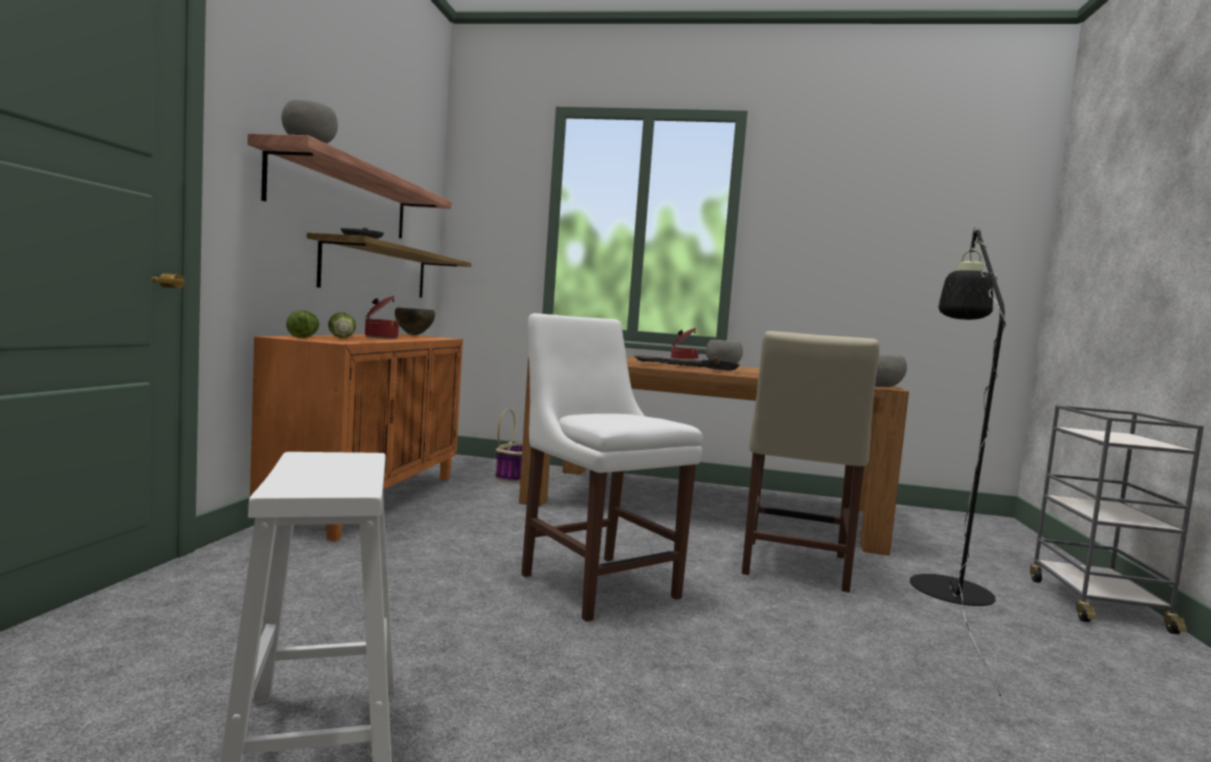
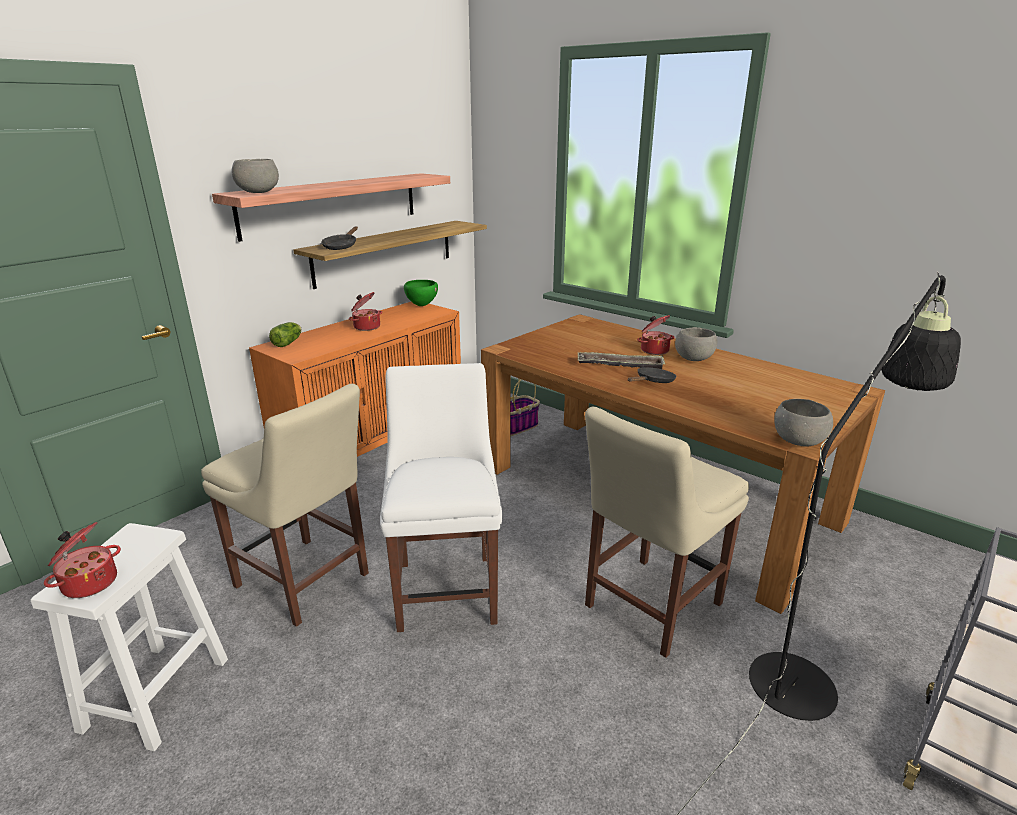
camera: 30 degrees right, 20 degrees up
lettuce [328,312,356,338] -> none
brown bowl [395,307,435,335] -> green bowl [404,280,438,306]
none -> cooking pot [44,522,121,598]
none -> beige chair [201,384,369,627]

